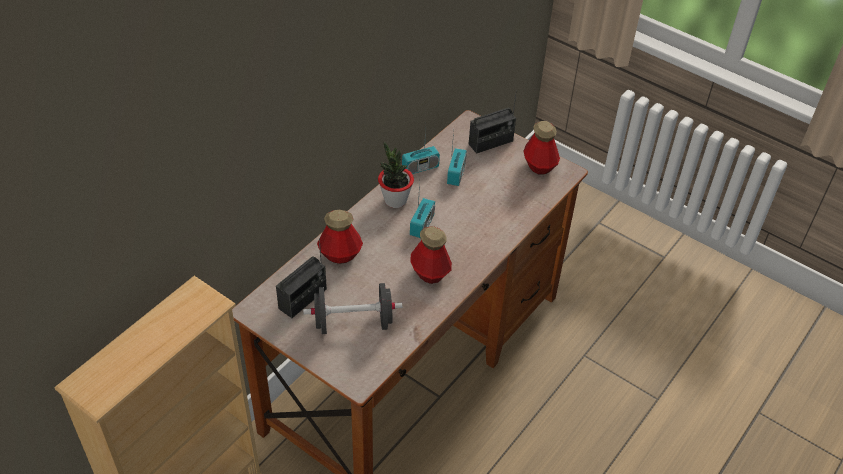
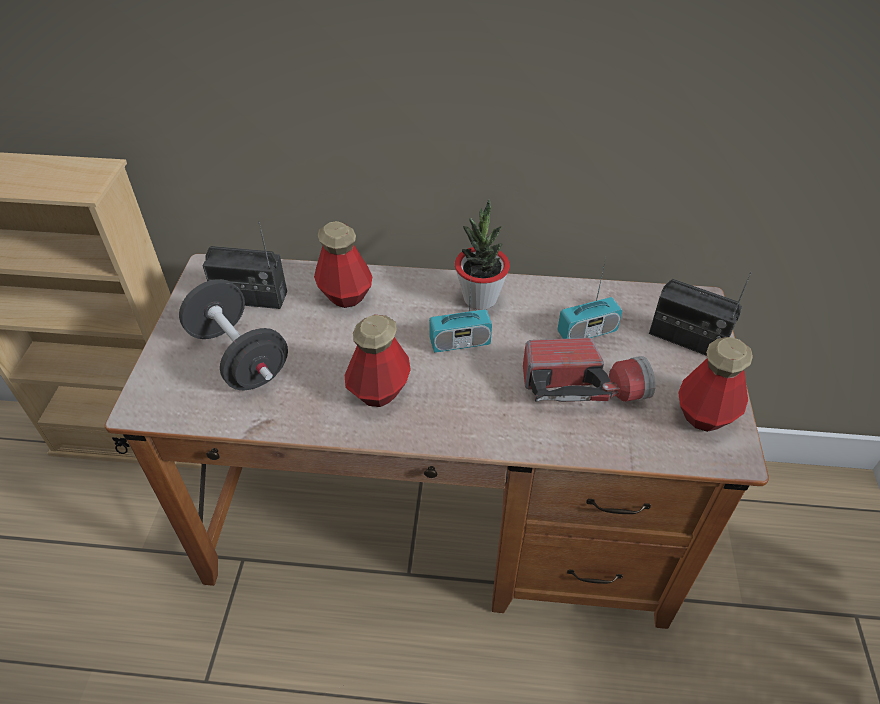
camera: 60 degrees right, 0 degrees up
radio [402,127,440,174] -> none
none -> flashlight [523,338,655,402]

